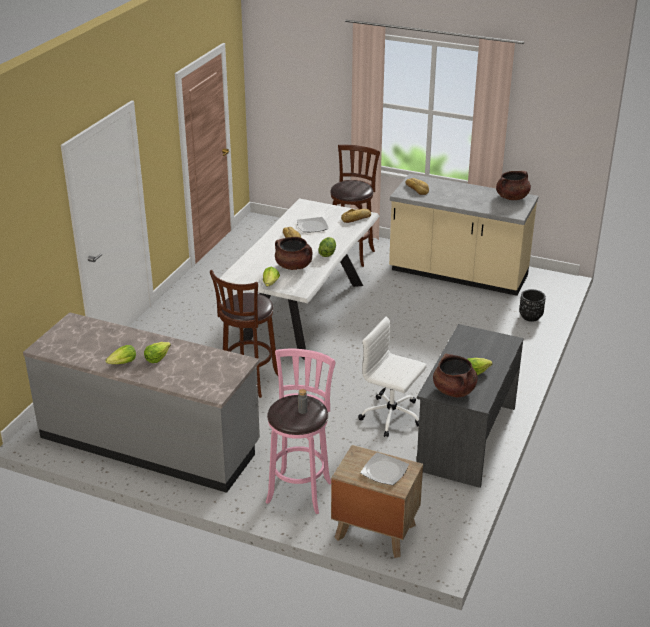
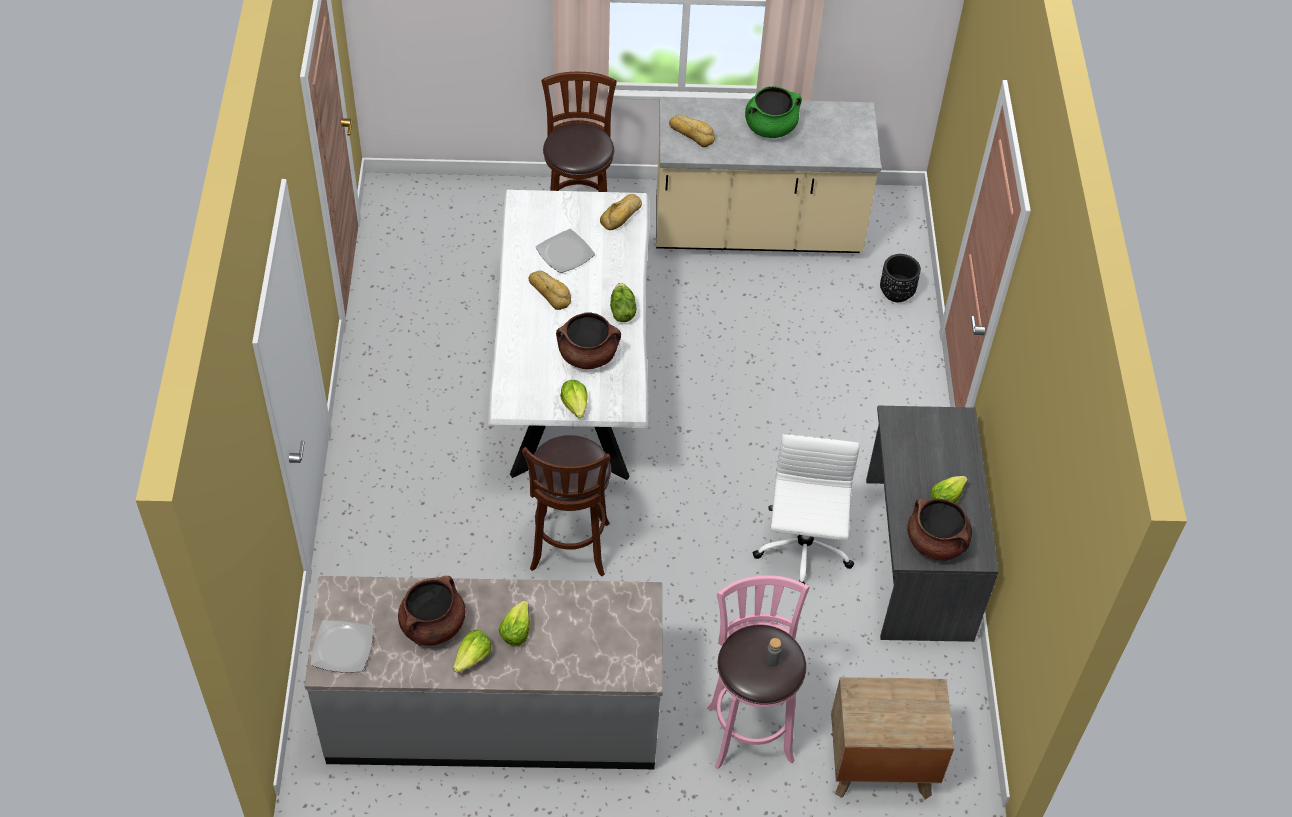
camera: 25 degrees left, 20 degrees up
white office chair [358,317,427,437] -> white office chair turned 90 degrees clockwise [753,434,860,584]
plate [360,452,409,485] -> plate moved to [311,620,374,673]
brown cooking pot [496,171,531,200] -> brown cooking pot moved to [398,576,466,646]
none -> green cooking pot [745,86,802,138]

